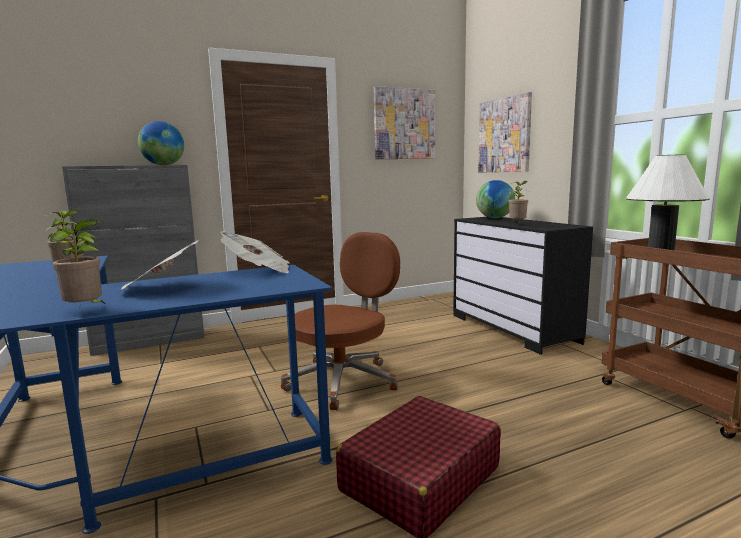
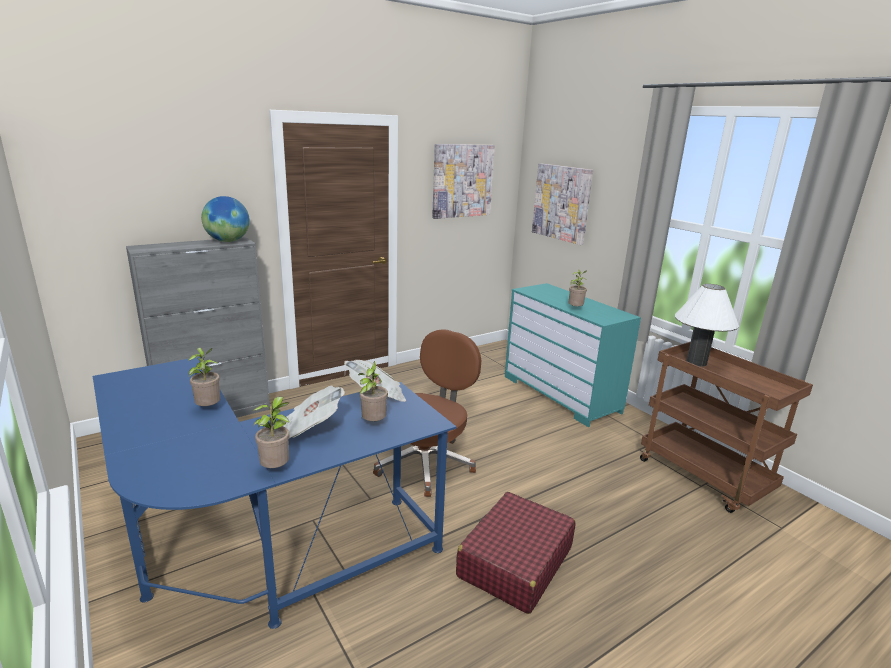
camera: 10 degrees left, 10 degrees up
black dresser [453,217,593,355] -> turquoise dresser [505,283,641,427]
globe [476,180,515,218] -> none
none -> potted plant [358,361,388,421]

